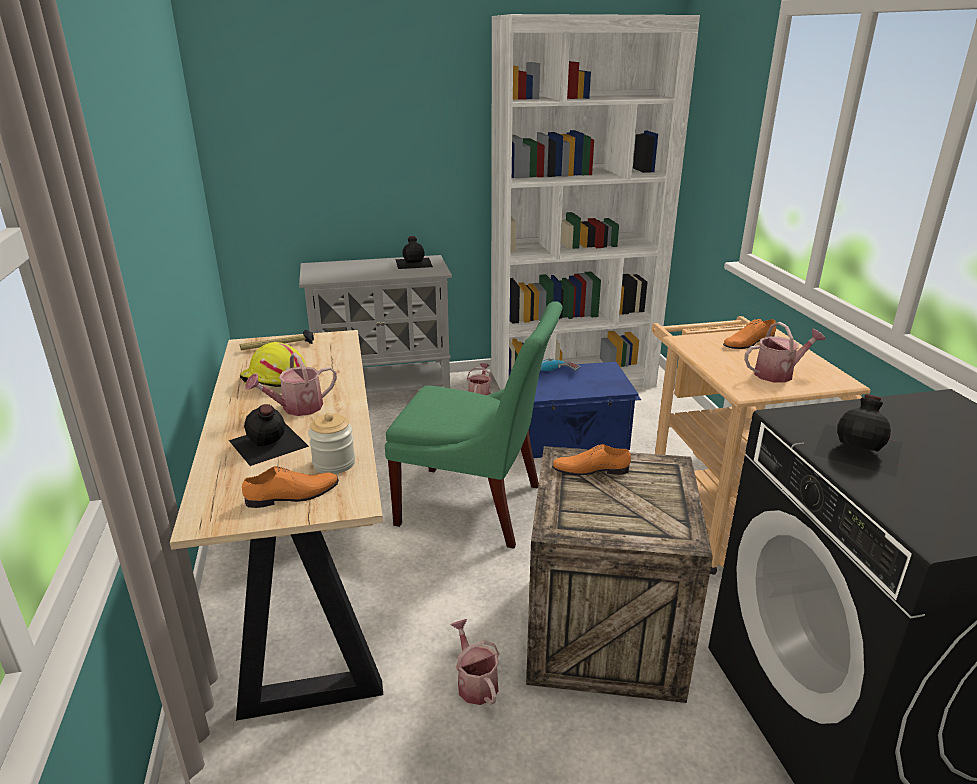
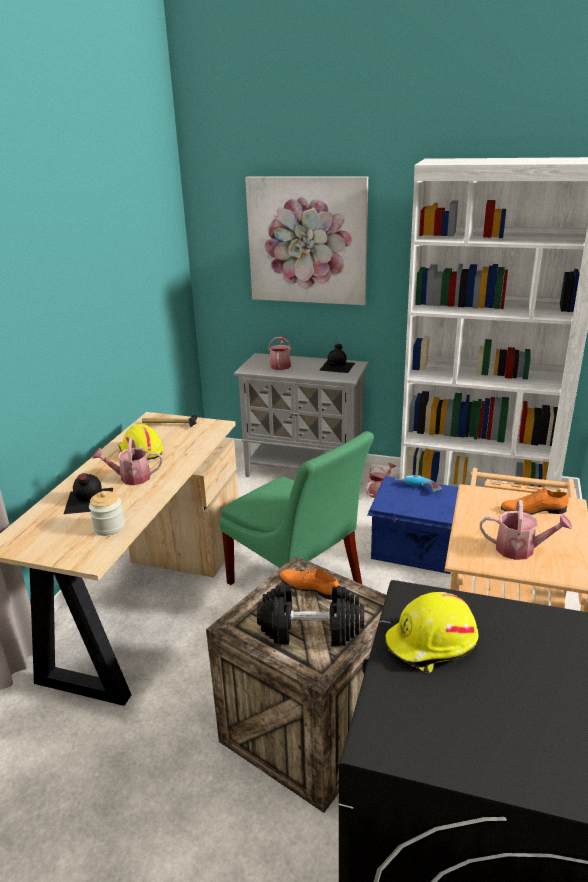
camera: 30 degrees right, 0 degrees up
orange shoe [242,466,339,508] -> none
watering can [451,619,500,705] -> watering can moved to [268,336,292,370]
black bottle [813,394,903,476] -> yellow hard hat [385,592,479,673]
none -> picture [245,176,368,305]
none -> black dumbbell [257,585,364,646]

